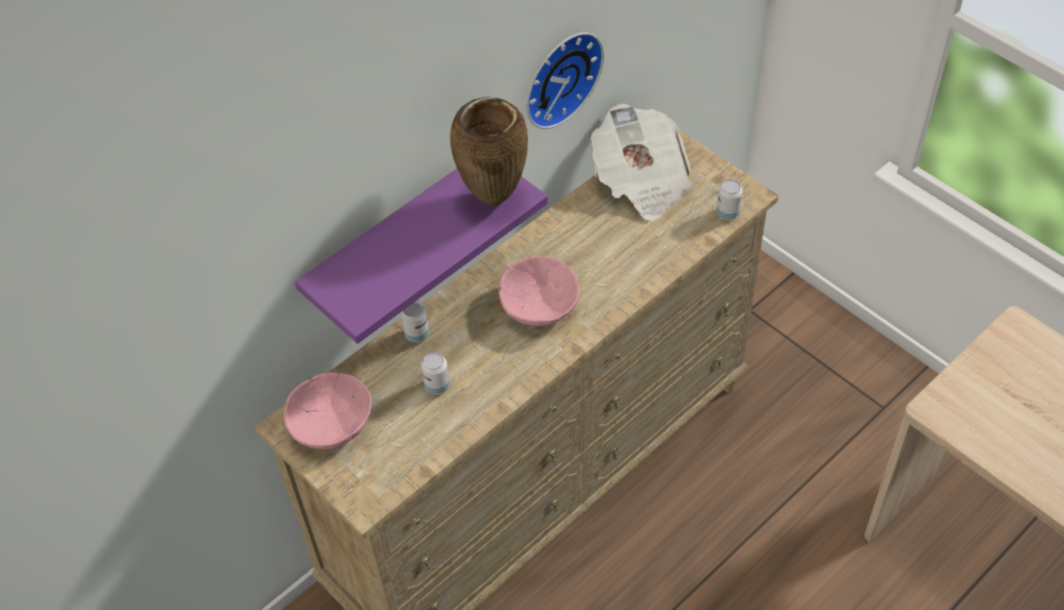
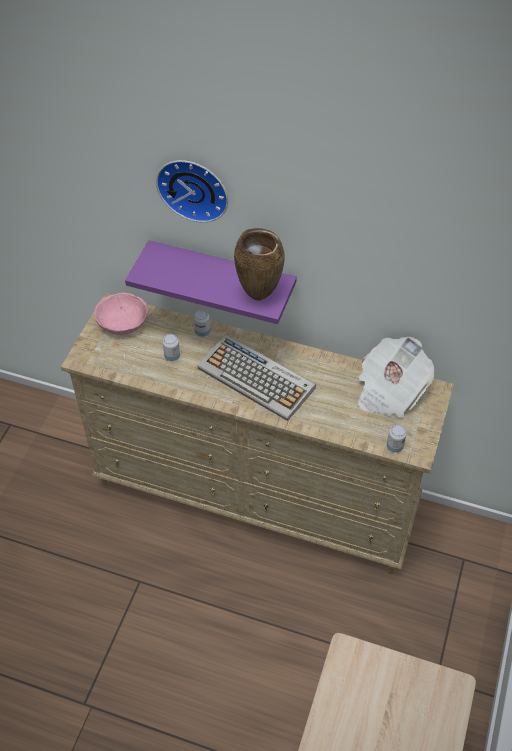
camera: 60 degrees right, 0 degrees up
pink bowl [498,256,579,326] -> keyboard [197,334,316,421]
wall clock [526,32,604,129] -> wall clock moved to [156,160,228,223]

